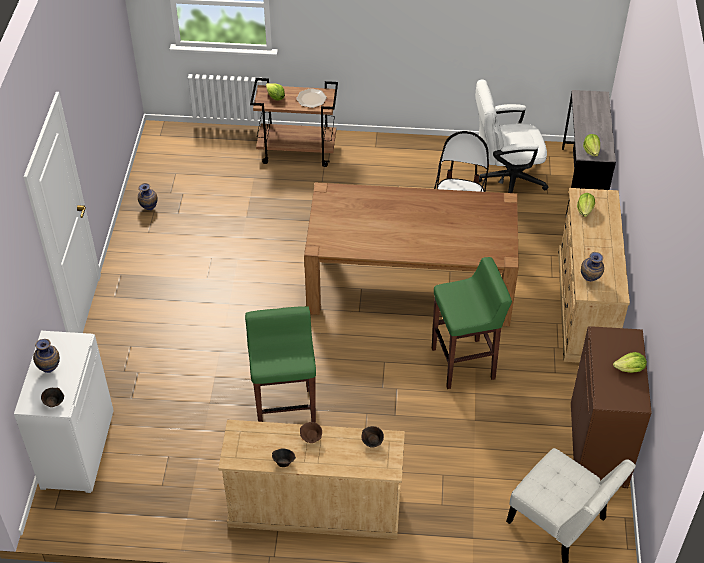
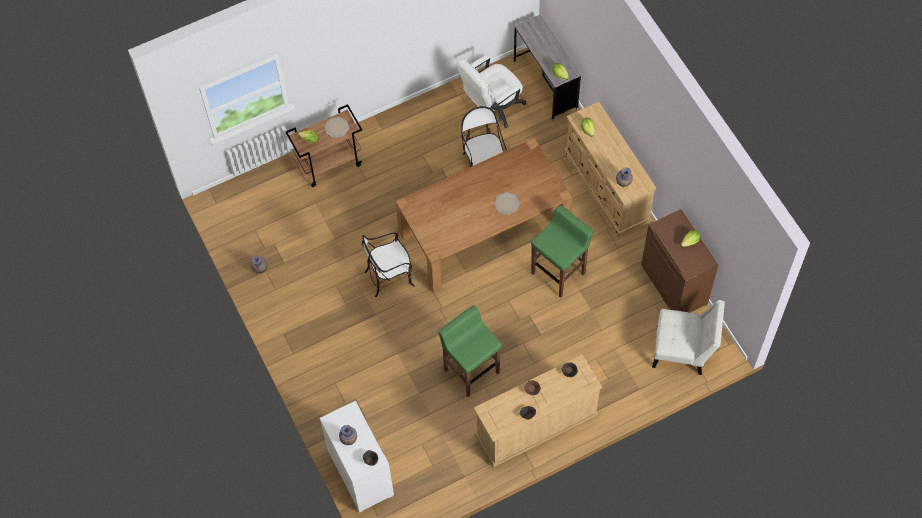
camera: 30 degrees left, 15 degrees up
none -> chair [362,232,415,297]
none -> plate [494,192,520,215]

